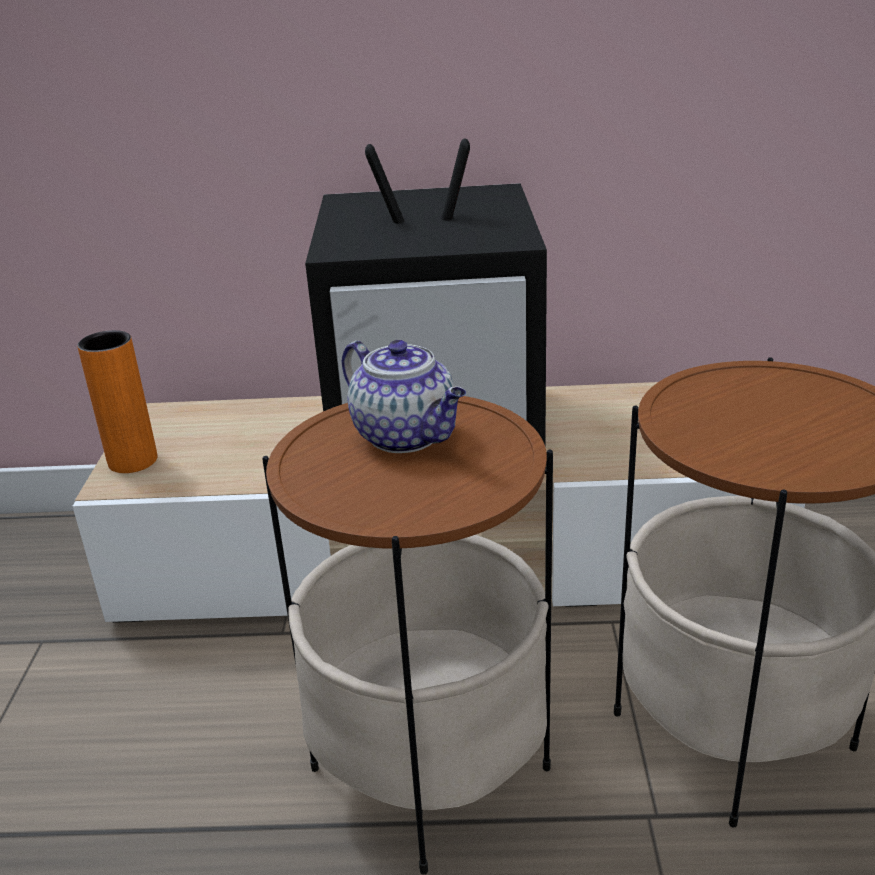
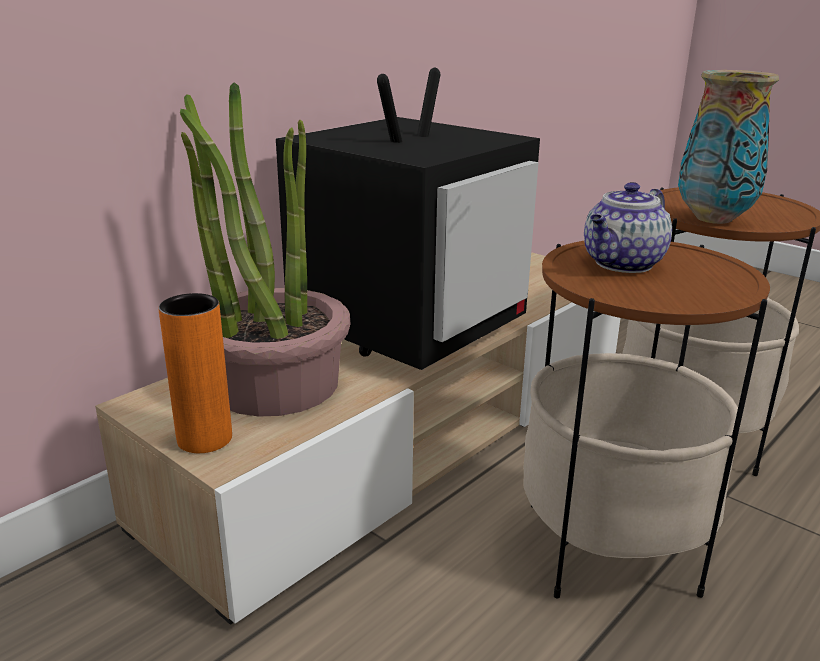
camera: 50 degrees left, 5 degrees down
teapot [342,340,466,453] -> teapot turned 135 degrees clockwise [584,182,672,273]
none -> potted plant [180,82,351,417]
none -> vase [678,70,779,224]

